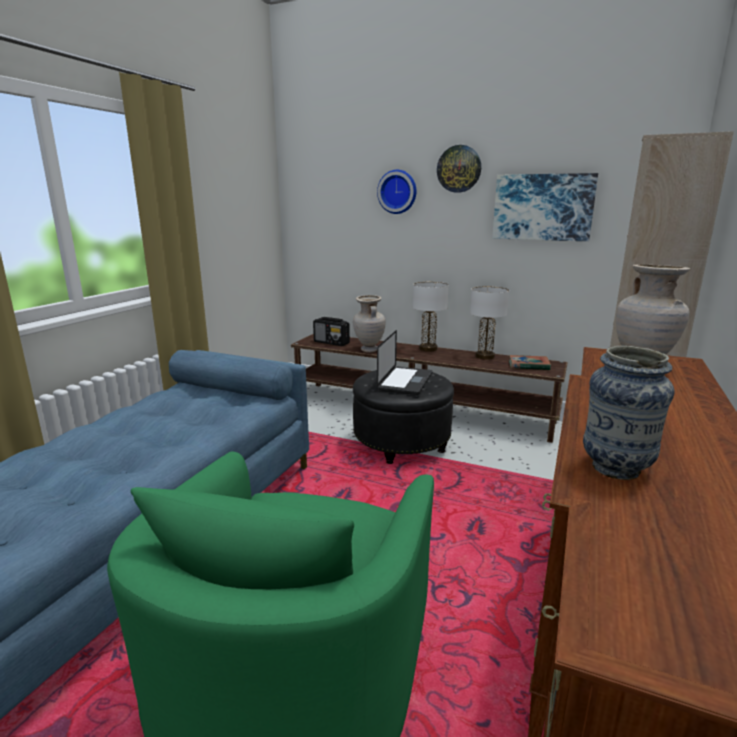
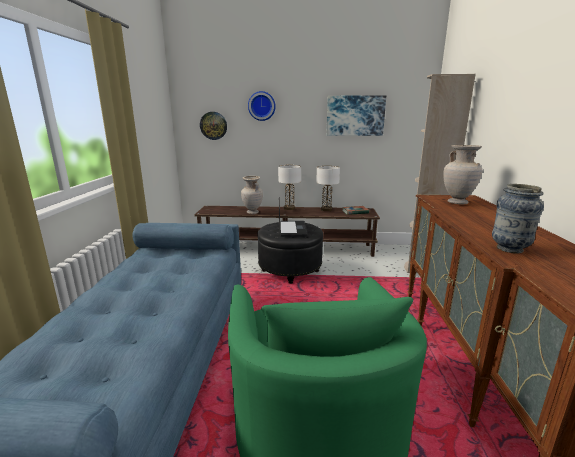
camera: 20 degrees left, 0 degrees up
radio [313,317,350,346] -> none
wall clock [437,145,481,193] -> wall clock moved to [200,112,227,140]

